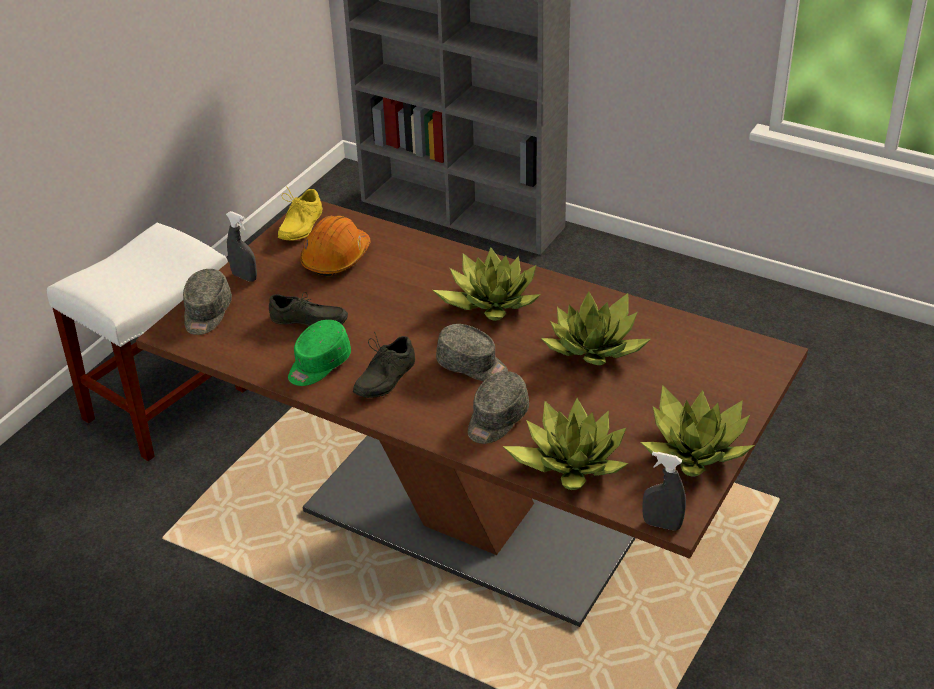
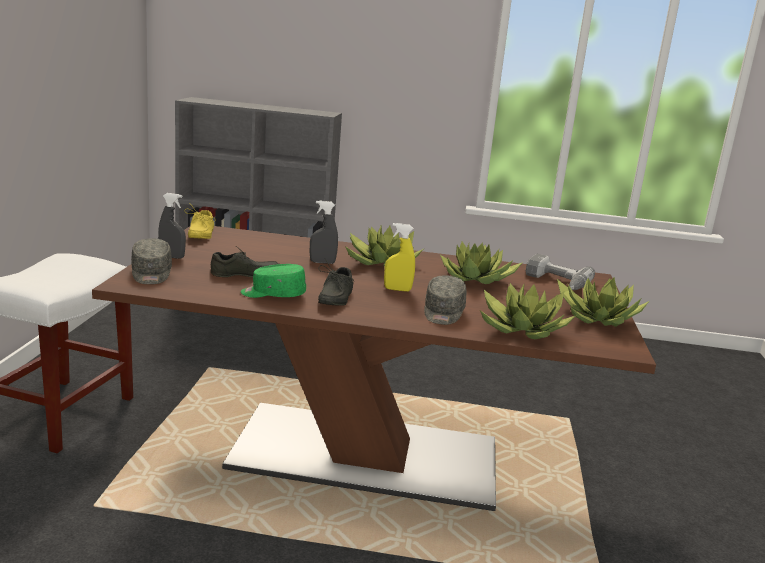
camera: 25 degrees left, 20 degrees down
green cap [288,320,351,386] -> green cap turned 75 degrees clockwise [241,264,306,298]
orange hard hat [300,216,370,276] -> none
grey cap [436,324,508,381] -> yellow spray bottle [384,223,415,292]
grey spray bottle [642,452,686,531] -> grey spray bottle moved to [310,200,338,264]
none -> power drill [526,254,595,290]

